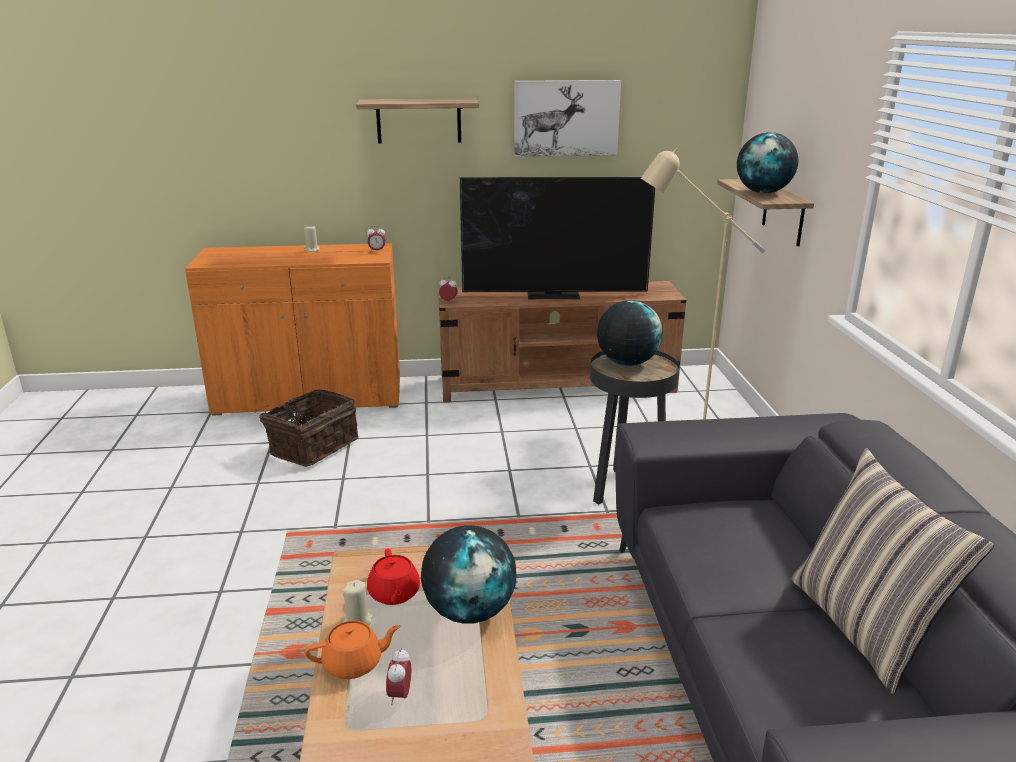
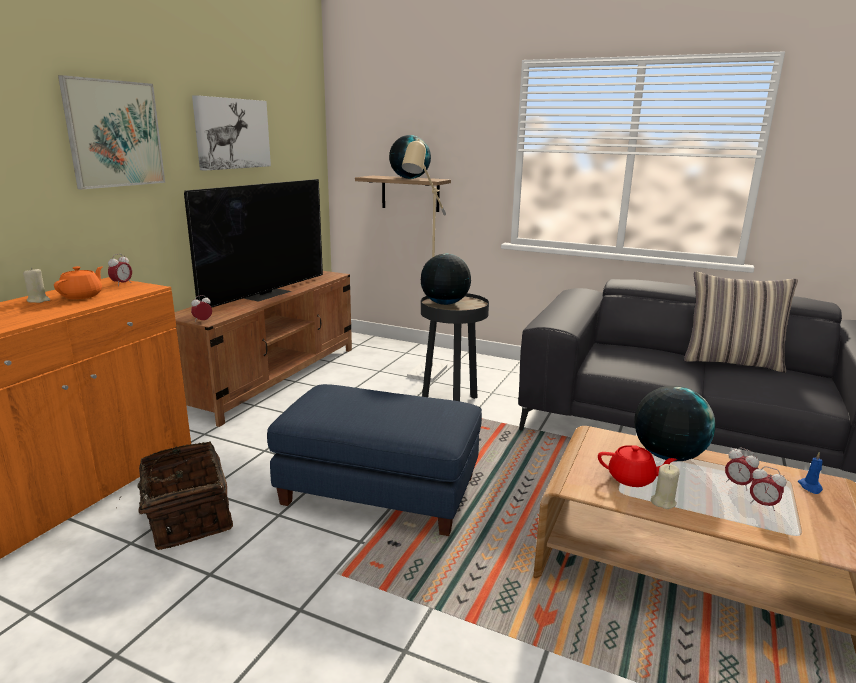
camera: 60 degrees left, 5 degrees down
orange teapot [304,621,401,679] -> orange teapot moved to [54,266,103,299]
shelf [356,99,479,144] -> picture [58,75,165,190]
none -> blue ottoman [267,384,482,536]
none -> alarm clock [725,448,759,489]
none -> blue candle [798,452,823,494]

